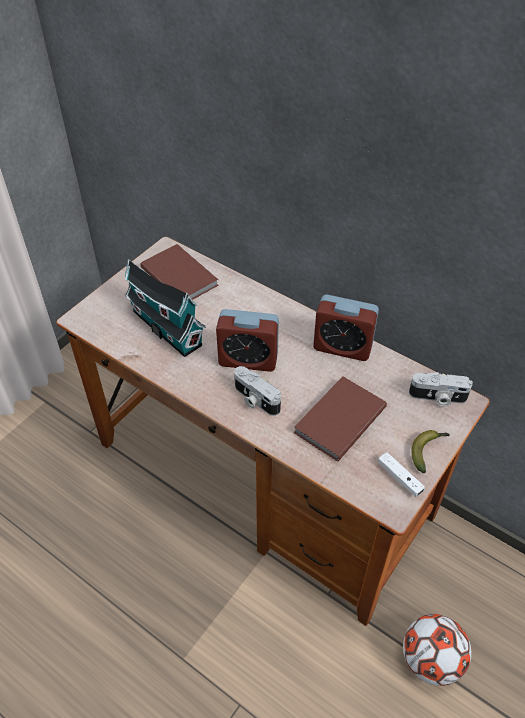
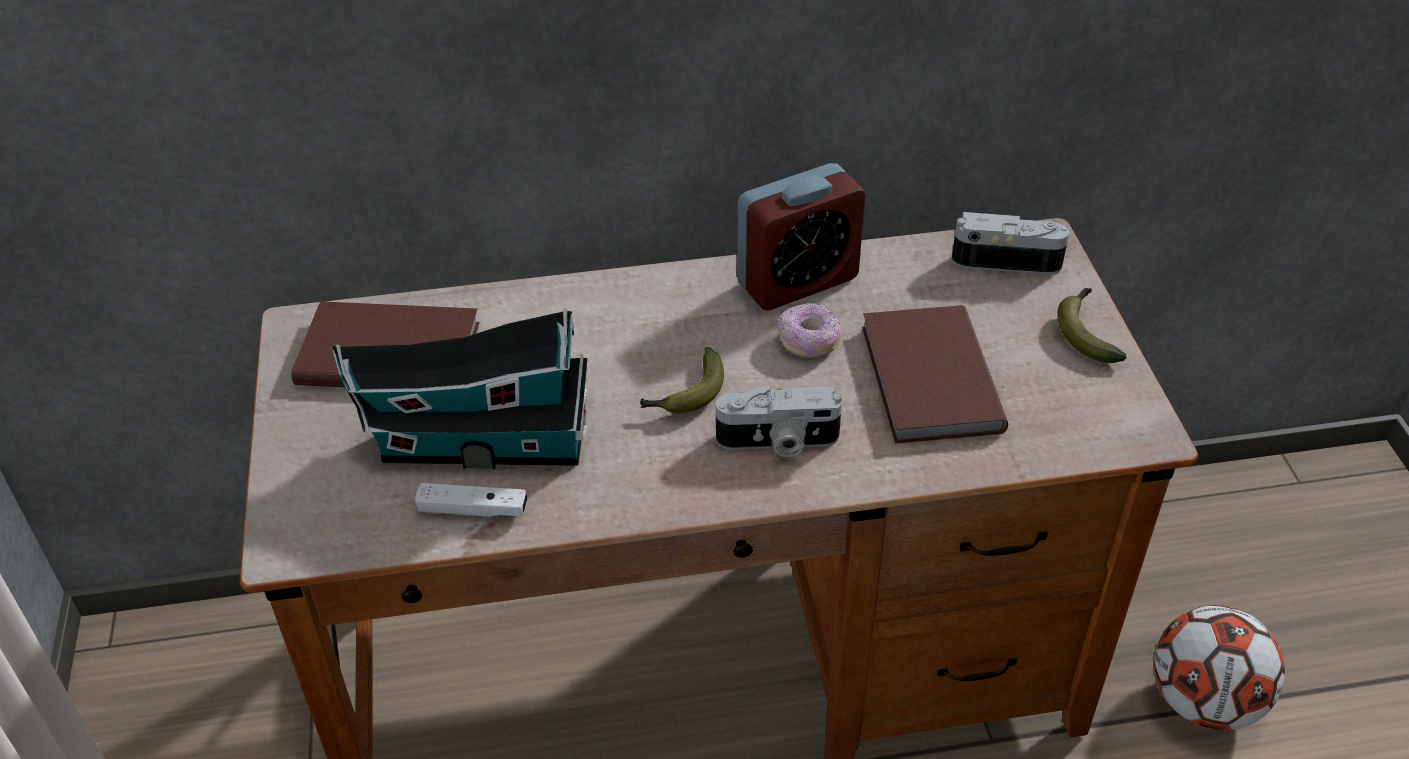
camera: 45 degrees left, 5 degrees down
alarm clock [216,309,279,372] -> banana [640,347,724,413]
white game controller [378,452,425,497] -> white game controller moved to [415,483,527,517]
camera [409,372,473,406] -> camera turned 135 degrees counterclockwise [952,212,1069,275]
none -> donut [778,303,841,358]

